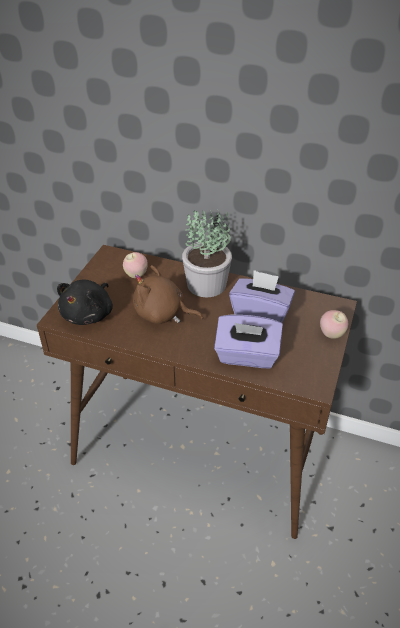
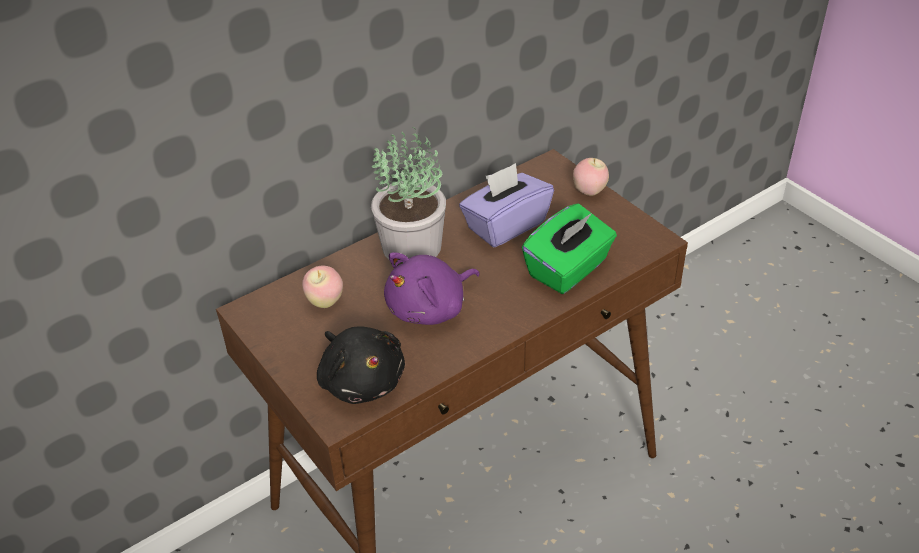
camera: 55 degrees left, 0 degrees up
brown plush toy [133,265,203,324] -> purple plush toy [384,252,480,325]
purple tissue box [214,315,283,368] -> green tissue box [522,204,617,294]

